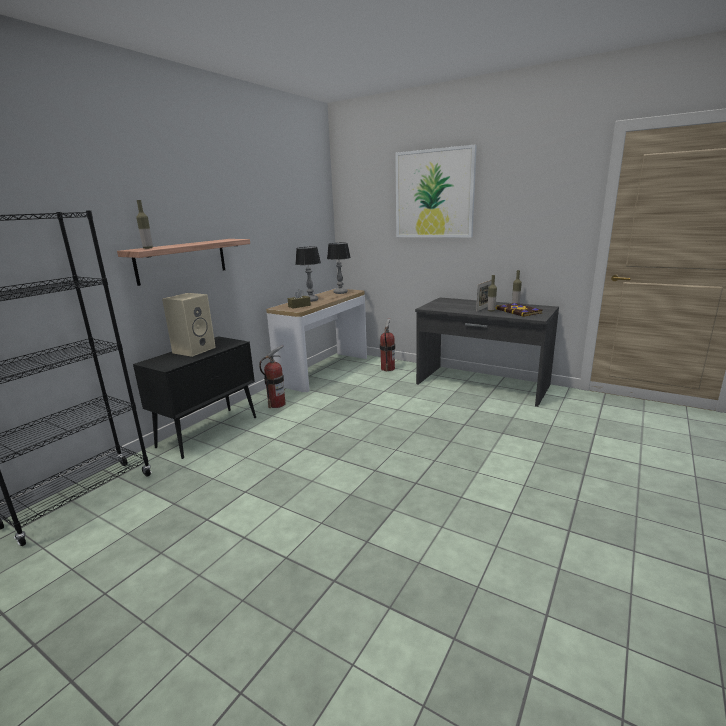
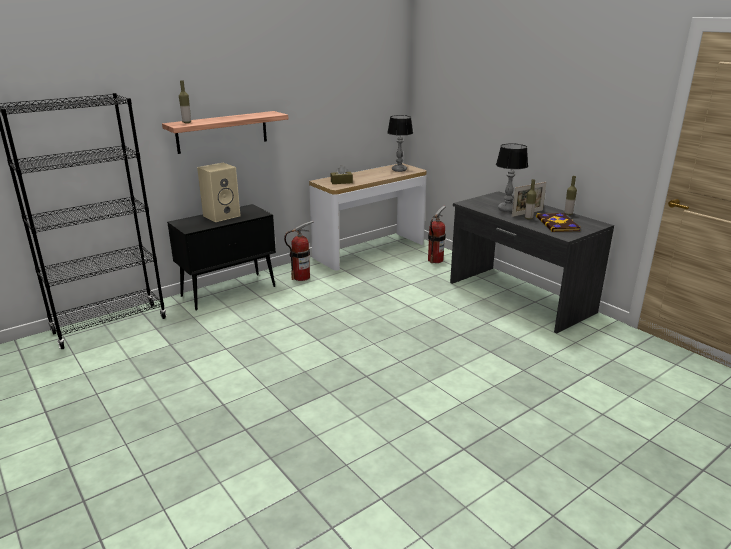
camera: 20 degrees right, 5 degrees up
table lamp [295,247,321,302] -> table lamp moved to [496,143,528,212]
picture [395,144,477,237] -> none

